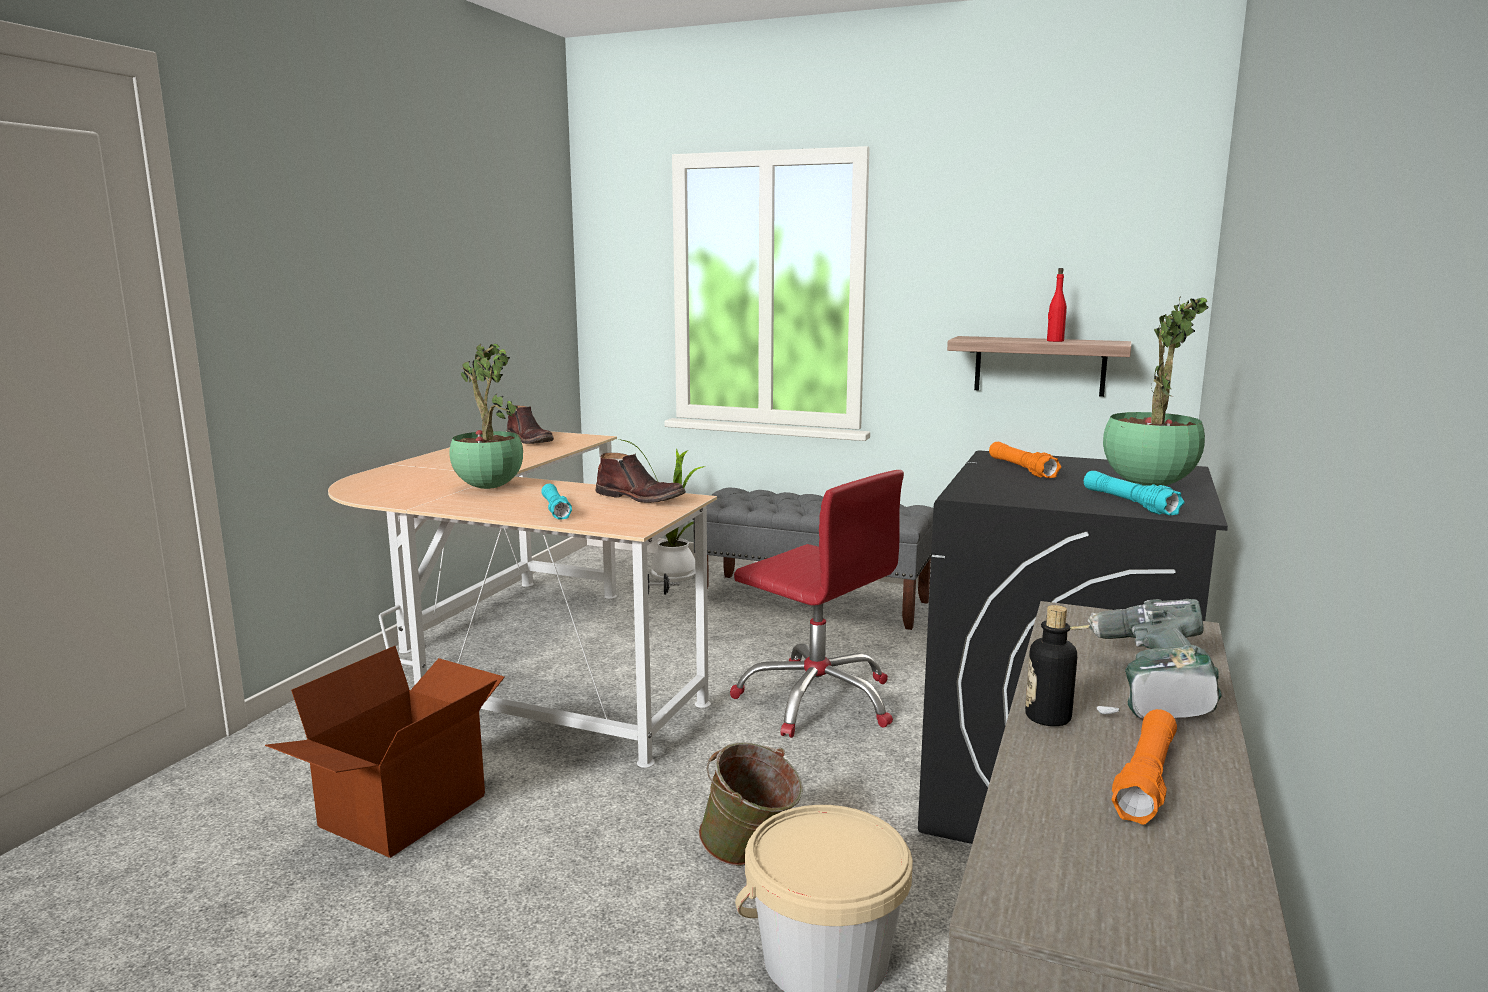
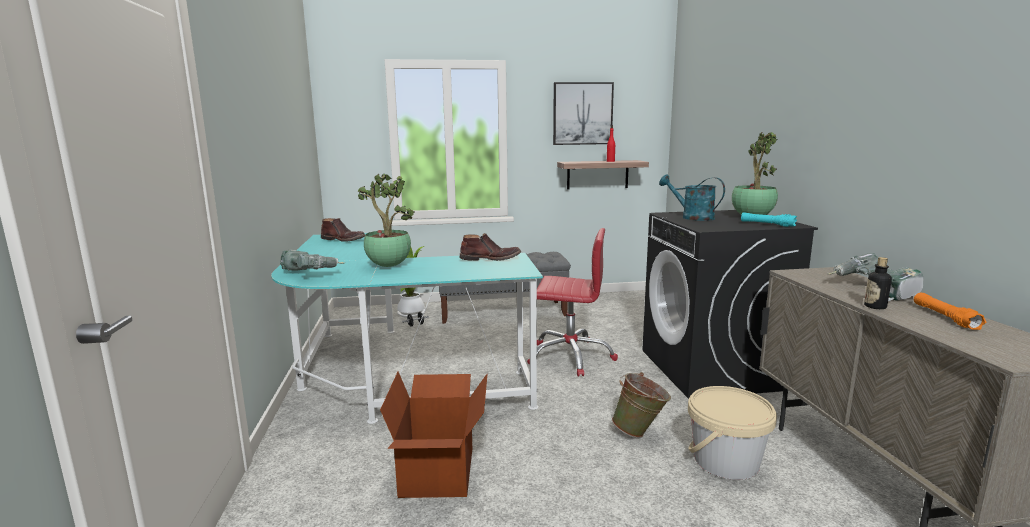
camera: 30 degrees left, 0 degrees up
beige desk [328,431,717,768] -> turquoise desk [271,233,543,424]
turquoise flashlight [541,484,572,519] -> none
orange flashlight [989,442,1061,478] -> turquoise watering can [659,174,725,221]
none -> power drill [280,249,345,271]
none -> picture [553,82,614,145]

